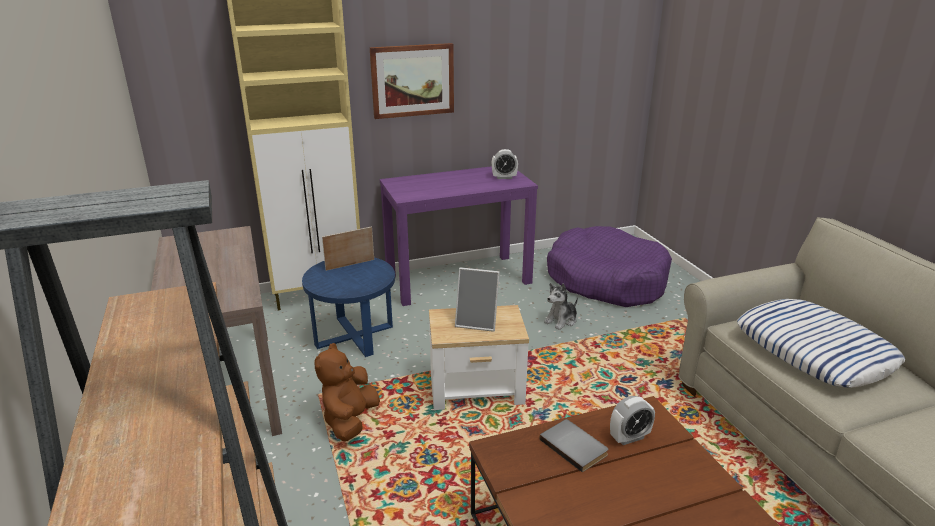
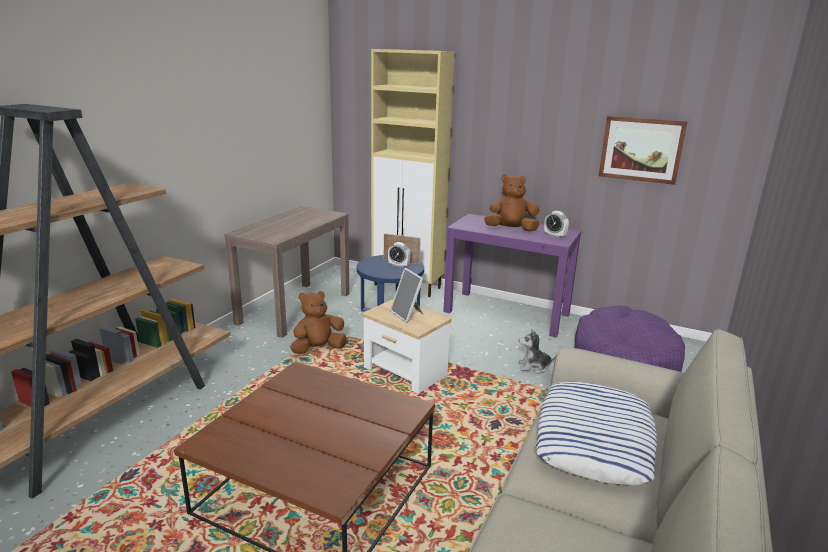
camera: 45 degrees right, 5 degrees down
picture [370,43,454,119] -> picture moved to [599,116,688,185]
grey book [539,419,608,472] -> none
alarm clock [610,396,655,445] -> alarm clock moved to [388,242,411,268]
none -> brown plush toy [484,174,540,231]

